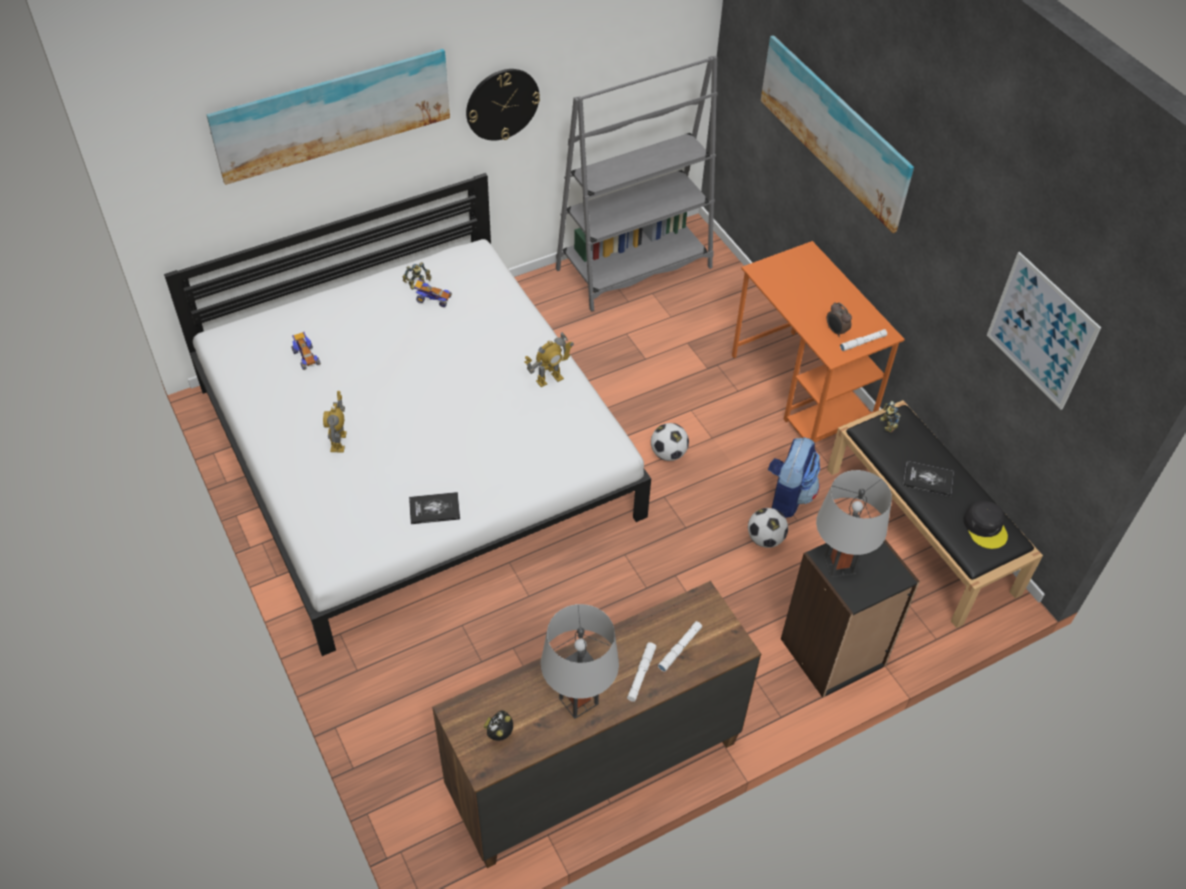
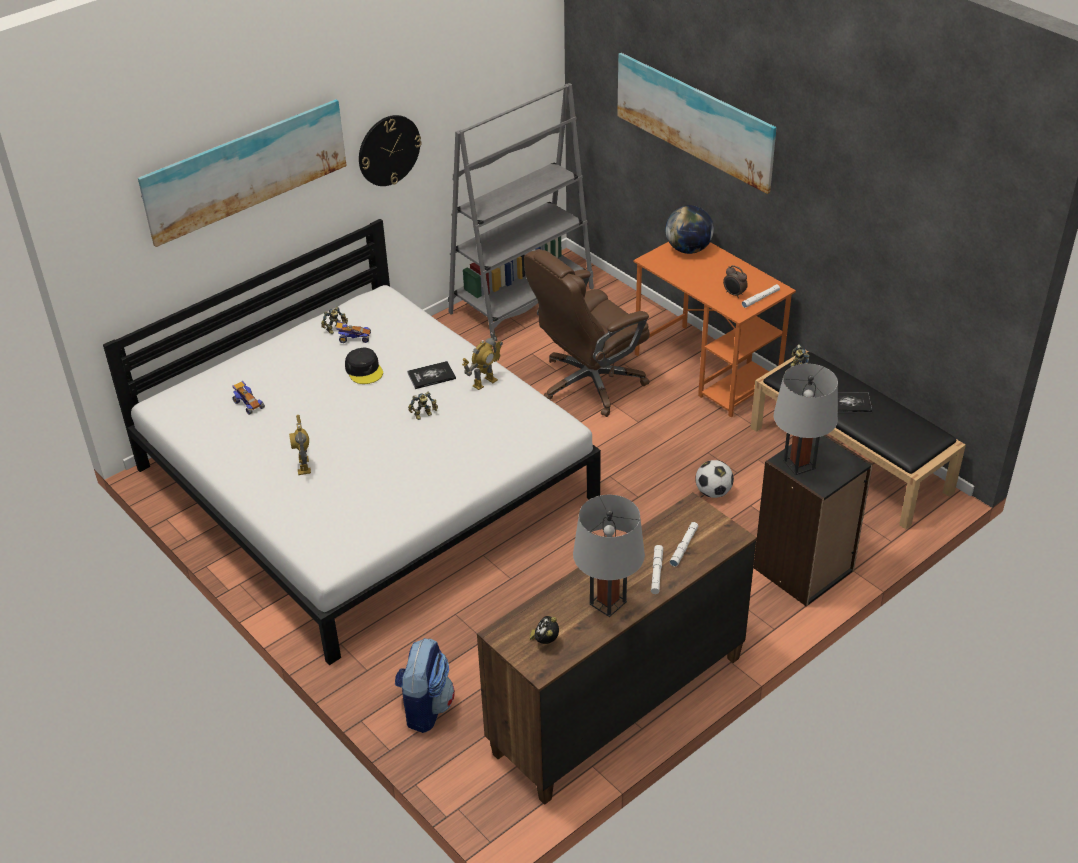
camera: 10 degrees left, 10 degrees down
book [409,492,460,524] -> book moved to [407,361,456,389]
football [651,423,689,461] -> none
backpack [768,437,820,518] -> backpack moved to [395,638,455,733]
black cap [963,501,1008,549] -> black cap moved to [345,347,383,384]
picture [987,252,1101,410] -> none
none -> toy robot [408,392,438,420]
none -> brown office chair [524,249,650,417]
none -> globe [665,205,714,254]

